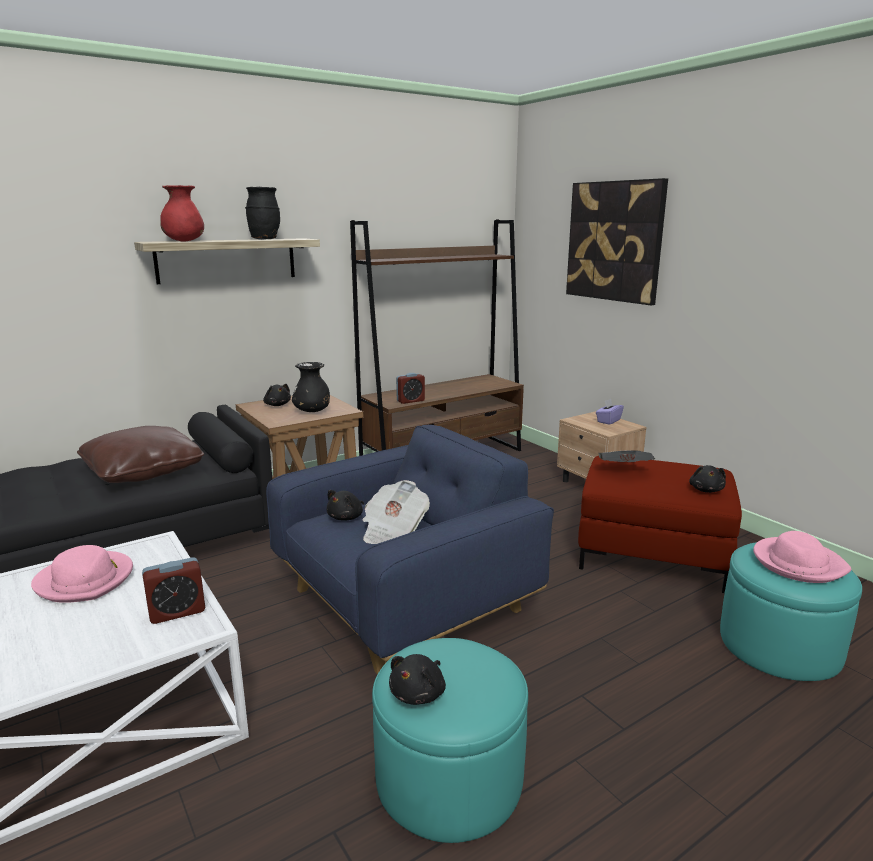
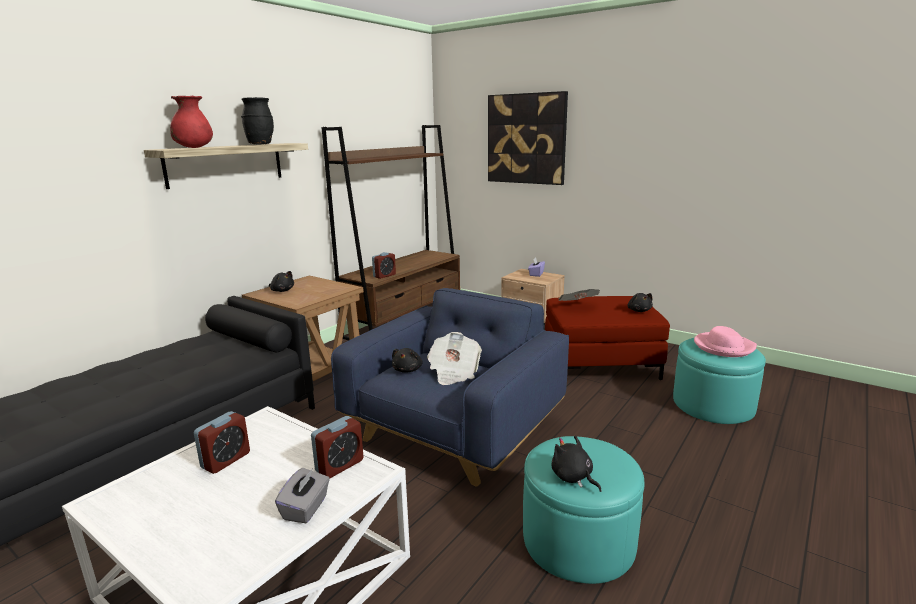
camera: 20 degrees left, 0 degrees up
pink hat [31,545,133,603] -> alarm clock [194,411,250,474]
brown pillow [77,426,204,483] -> none
black vase [292,362,330,412] -> none
black plush toy [389,654,446,705] -> black plush toy turned 135 degrees clockwise [552,436,601,492]
none -> grey tissue box [275,468,330,523]

